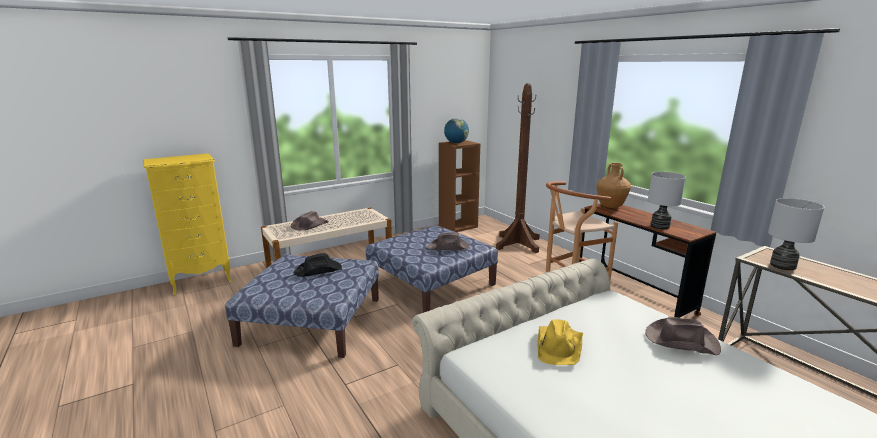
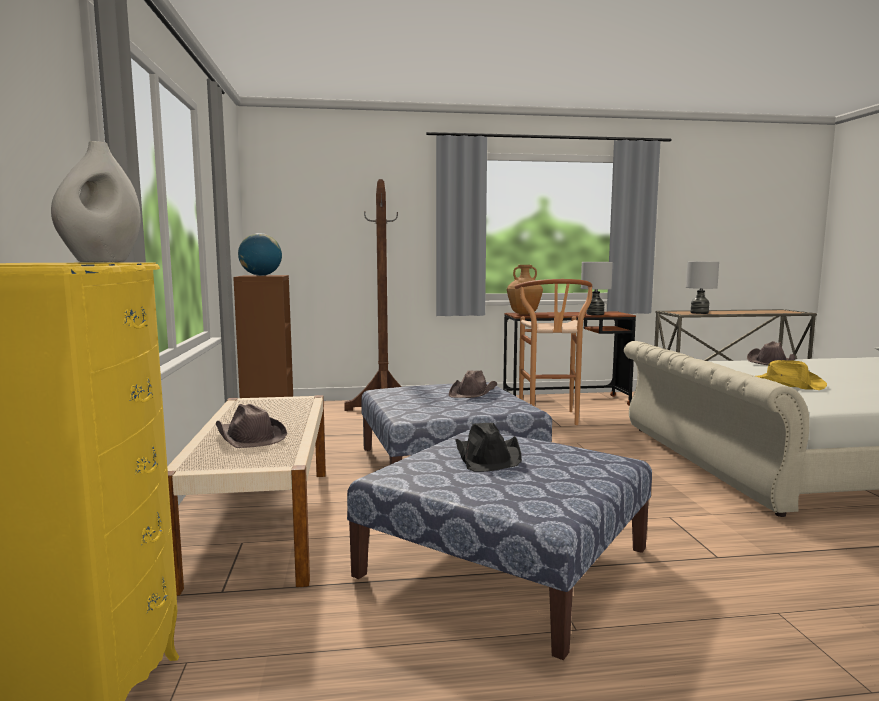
camera: 65 degrees left, 10 degrees down
none -> white vase [51,141,141,262]

